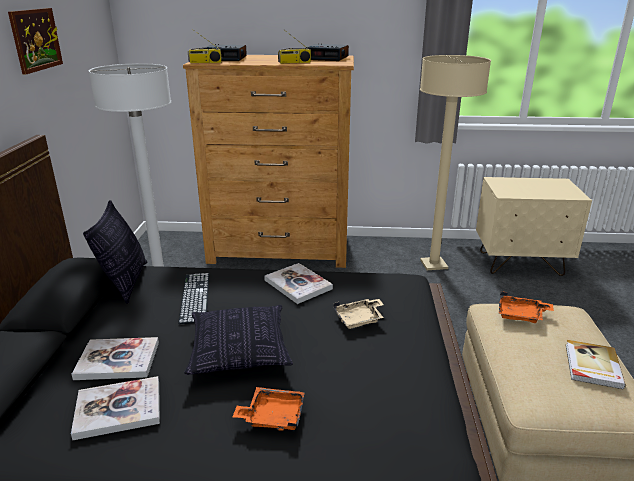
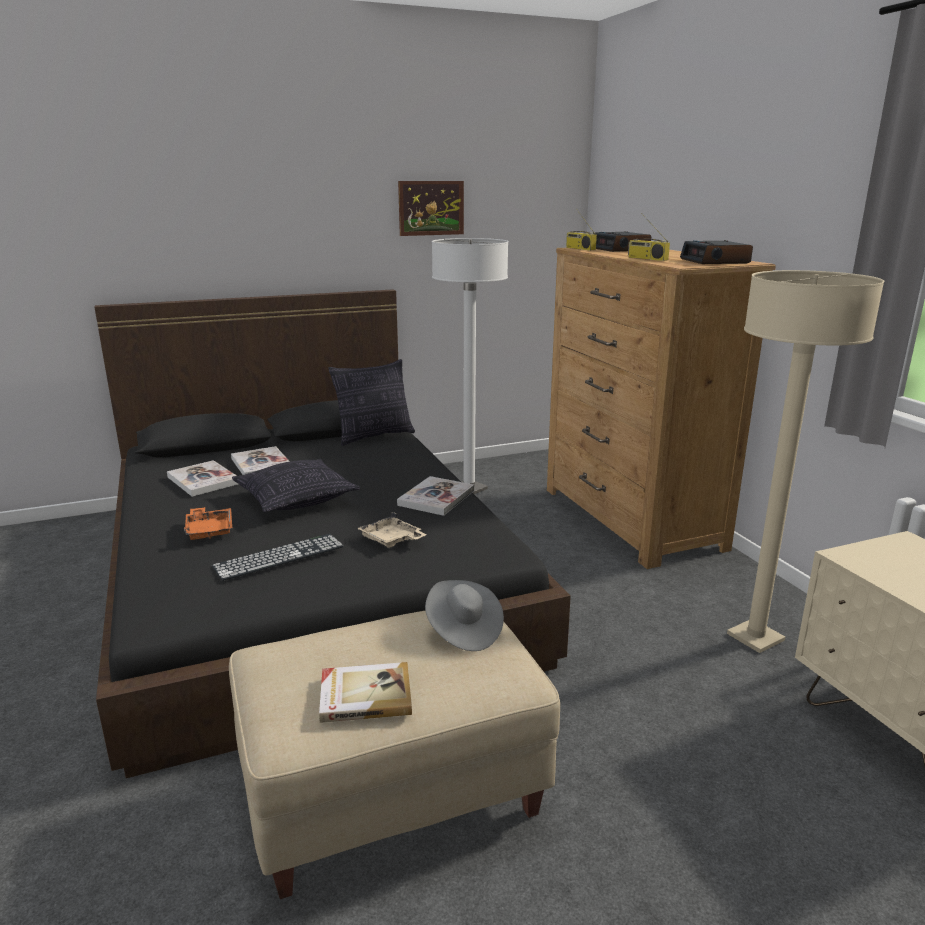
camera: 65 degrees right, 5 degrees down
keyboard [179,273,209,324] -> keyboard moved to [212,534,343,581]
orange tray [499,292,554,323] -> grey hat [425,580,504,651]

